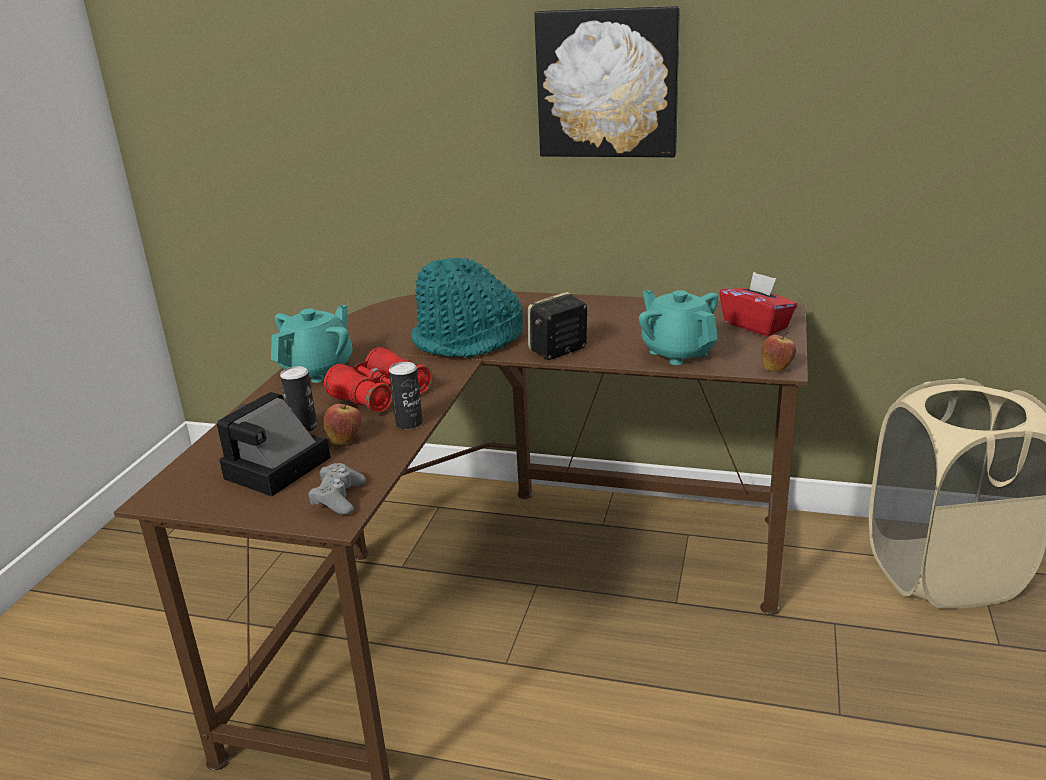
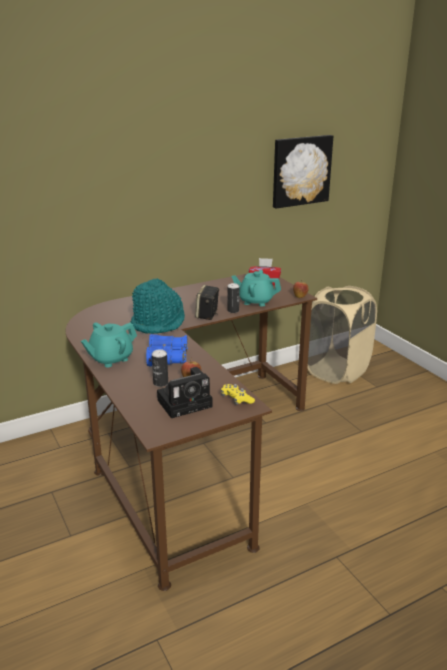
camera: 45 degrees left, 0 degrees up
camera [217,392,330,496] -> camera turned 105 degrees counterclockwise [157,367,212,418]
turquoise teapot [271,305,353,383] -> turquoise teapot turned 120 degrees counterclockwise [81,323,137,368]
grey game controller [308,463,366,515] -> yellow game controller [221,384,255,405]
red binoculars [324,347,432,413] -> blue binoculars [146,334,188,366]
can [389,362,423,429] -> can moved to [227,283,240,313]
picture [534,6,680,158] -> picture moved to [273,135,333,209]

